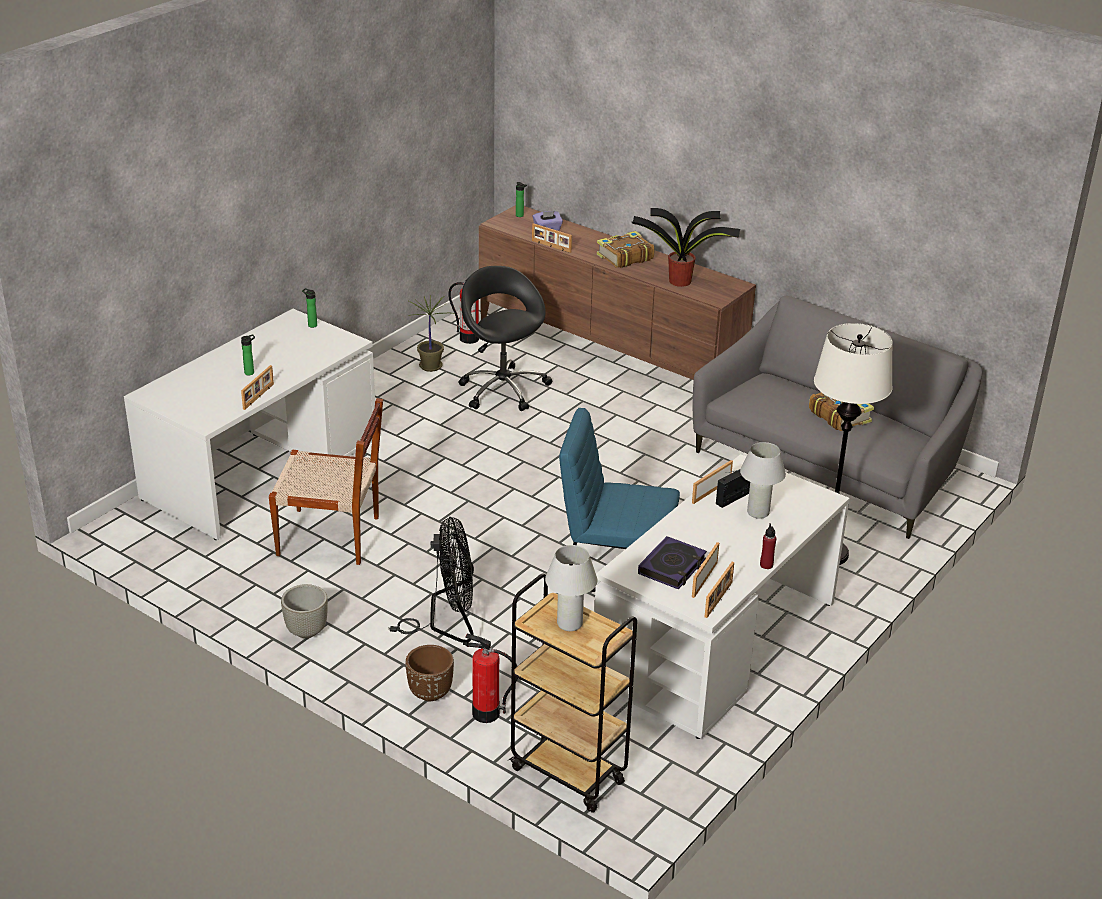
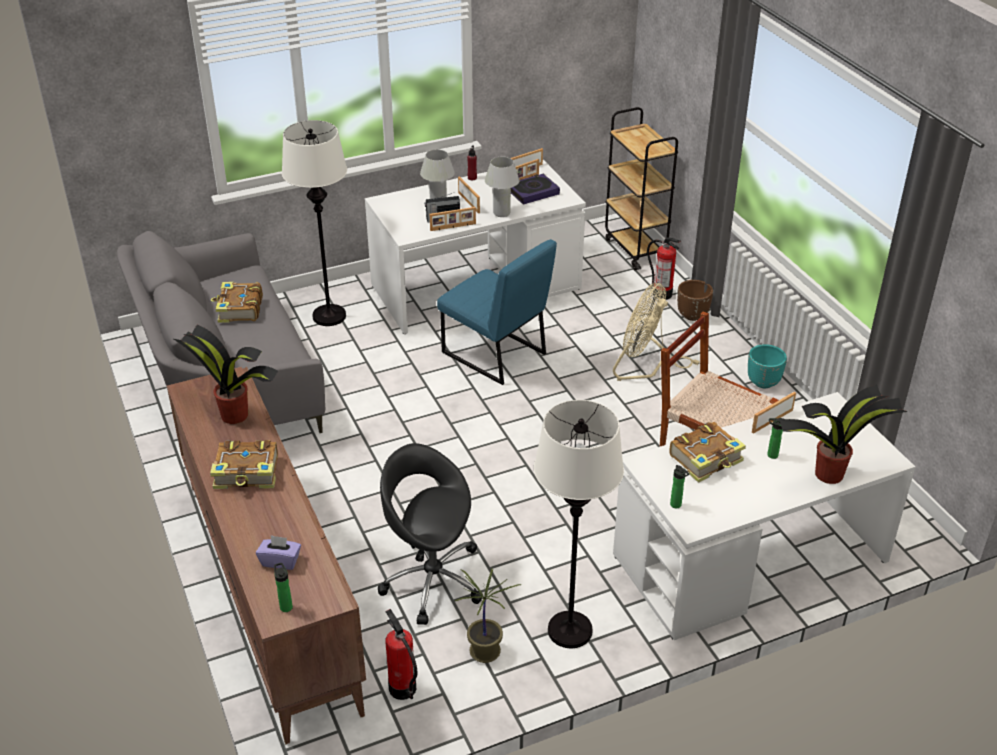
camera: 150 degrees left, 5 degrees up
grey planter [281,584,328,638] -> turquoise planter [748,344,787,388]
black fan [388,517,474,646] -> beige fan [613,283,700,381]
black office chair [459,266,553,411] -> black office chair turned 120 degrees clockwise [378,443,482,625]
picture frame [532,223,572,253] -> picture frame moved to [458,176,480,213]
white table lamp [545,545,597,631] -> white table lamp moved to [485,157,519,217]
none -> white floor lamp [534,400,624,648]
none -> book [669,422,746,483]
none -> potted plant [780,384,908,484]

